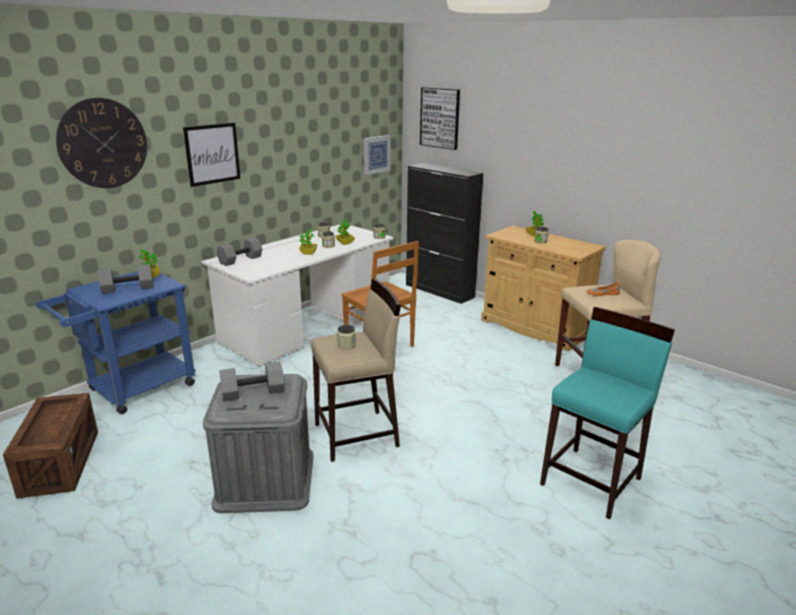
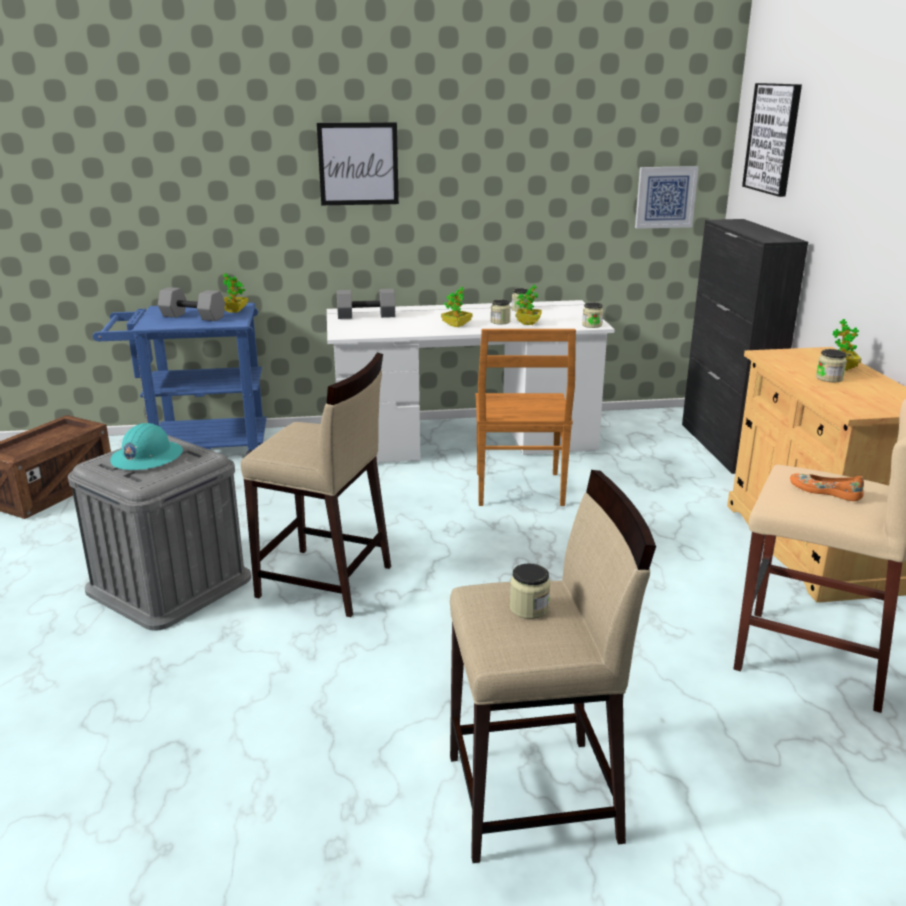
camera: 40 degrees right, 0 degrees up
wall clock [56,98,147,188] -> none
grey dumbbell [219,361,284,401] -> turquoise hard hat [110,423,183,470]
jar [337,325,356,349] -> jar moved to [510,564,550,619]
turquoise stool [540,307,675,520] -> beige stool [450,470,656,863]

